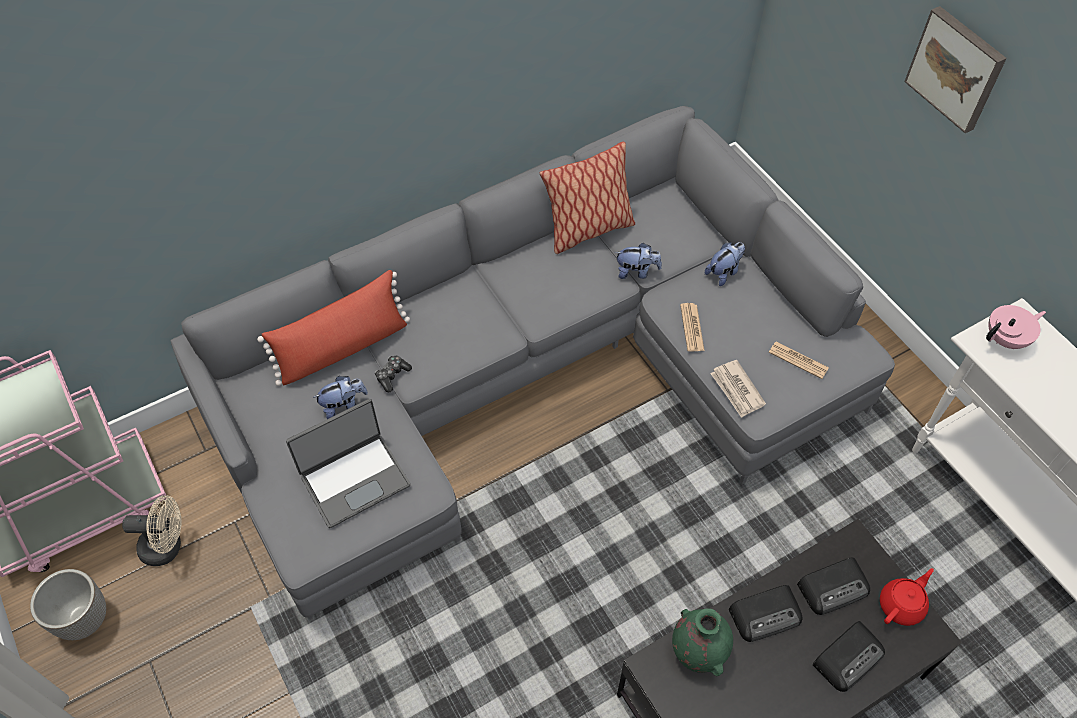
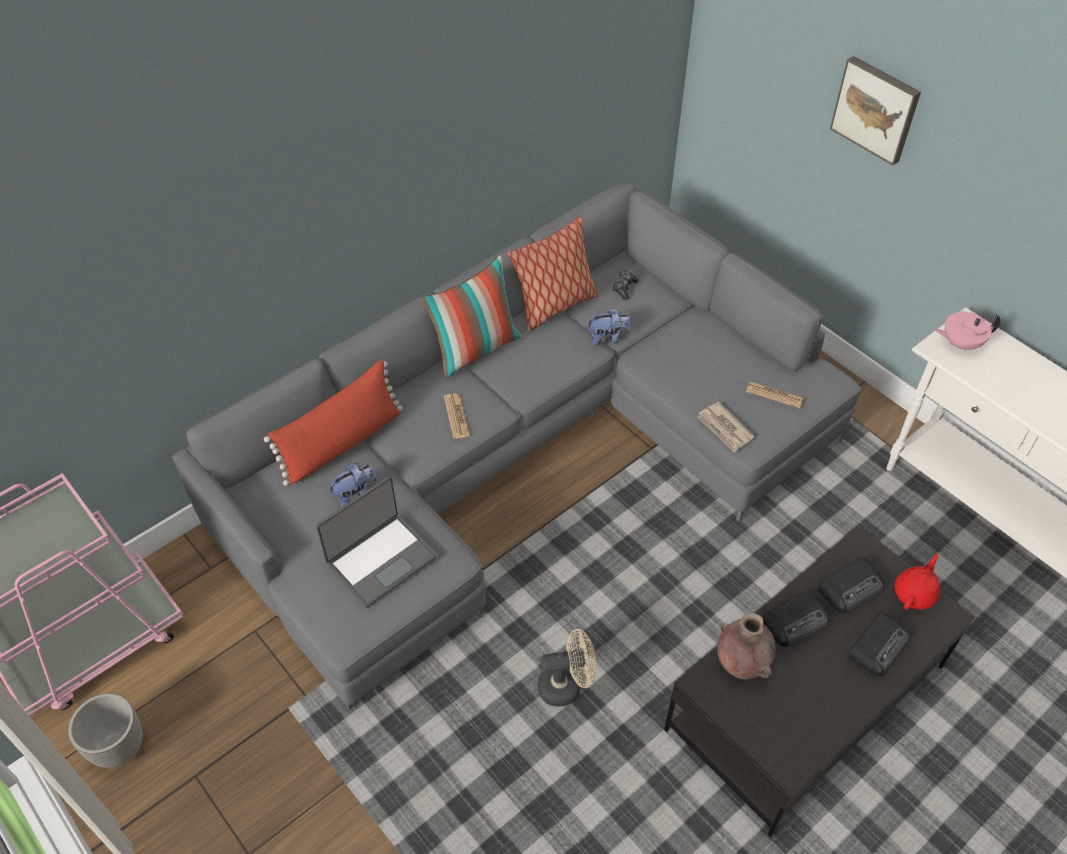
camera: 10 degrees left, 5 degrees down
beige fan [122,495,181,566] -> beige fan moved to [538,629,596,707]
game controller [375,356,412,392] -> game controller moved to [612,271,639,300]
green vase [672,608,733,676] -> brown vase [717,613,775,679]
newspaper [680,303,704,352] -> newspaper moved to [444,393,470,439]
plush toy [705,242,745,286] -> none
pink teapot [986,305,1046,349] -> pink teapot turned 150 degrees counterclockwise [934,312,1001,351]
none -> pillow [420,255,521,379]

